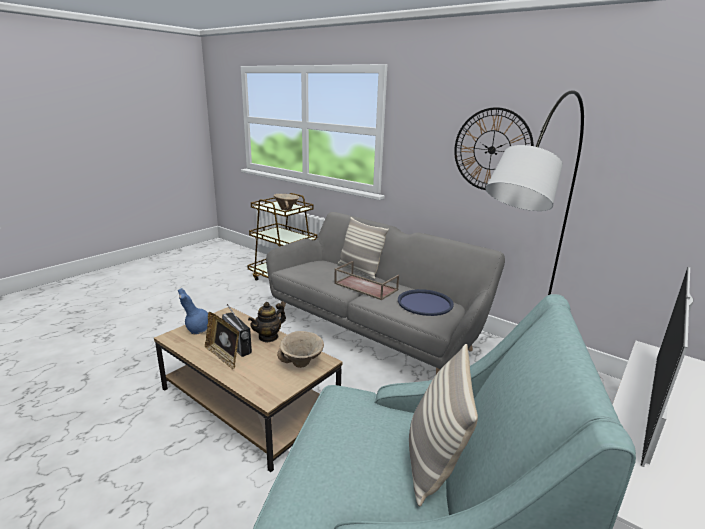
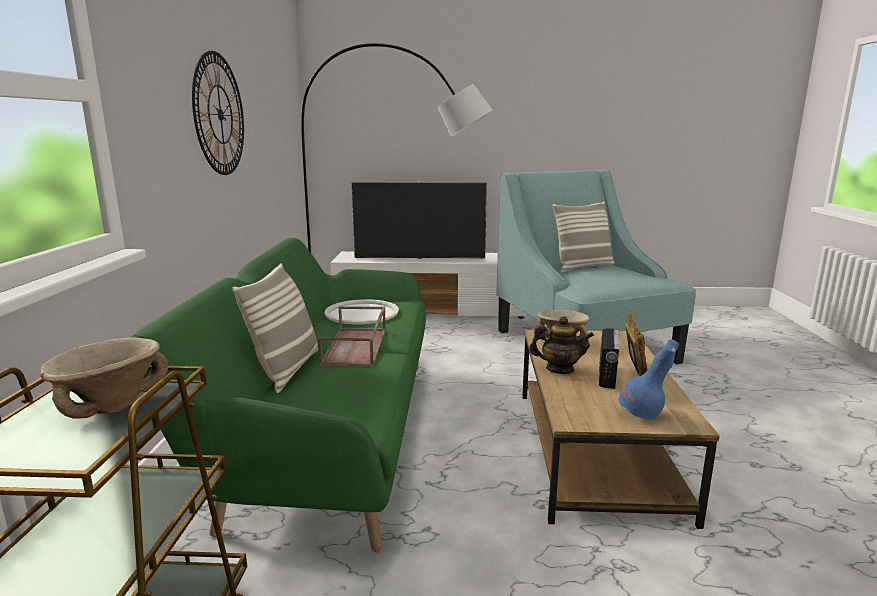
camera: 125 degrees left, 5 degrees down
grey sofa [266,212,505,374] -> green sofa [131,238,426,552]
blue tray [398,289,454,316] -> white tray [325,299,399,324]

